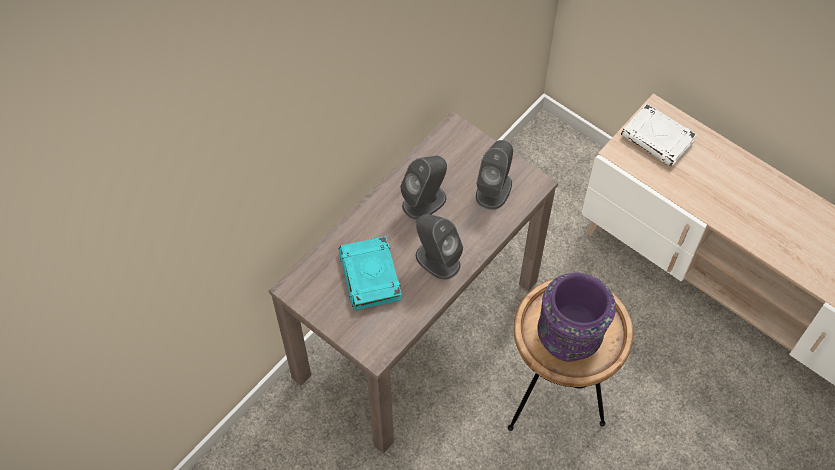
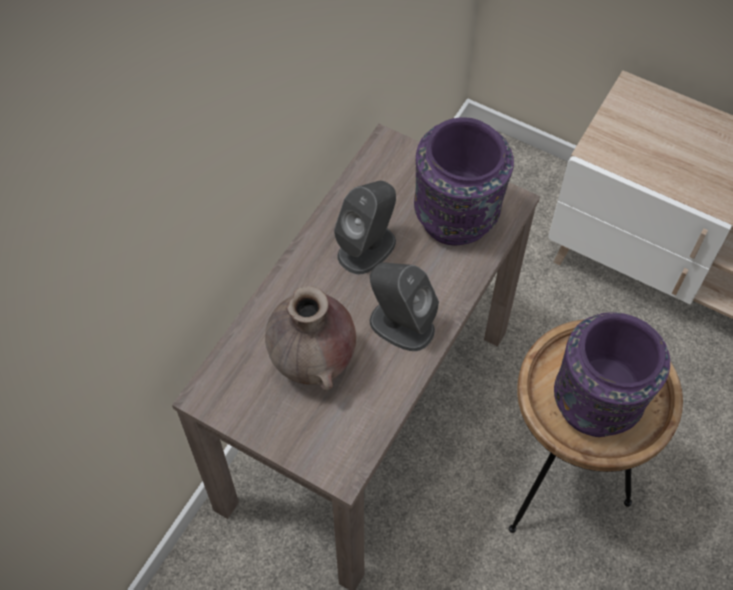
camera: 10 degrees left, 0 degrees up
turquoise book [338,236,402,310] -> brown vase [265,286,356,390]
grey speaker [476,140,513,210] -> purple vase [414,117,514,245]
white book [621,104,697,167] -> none

